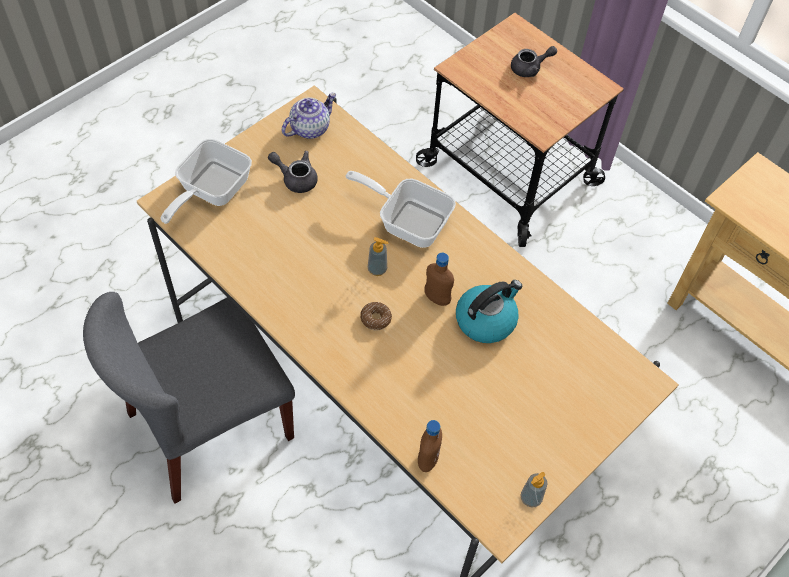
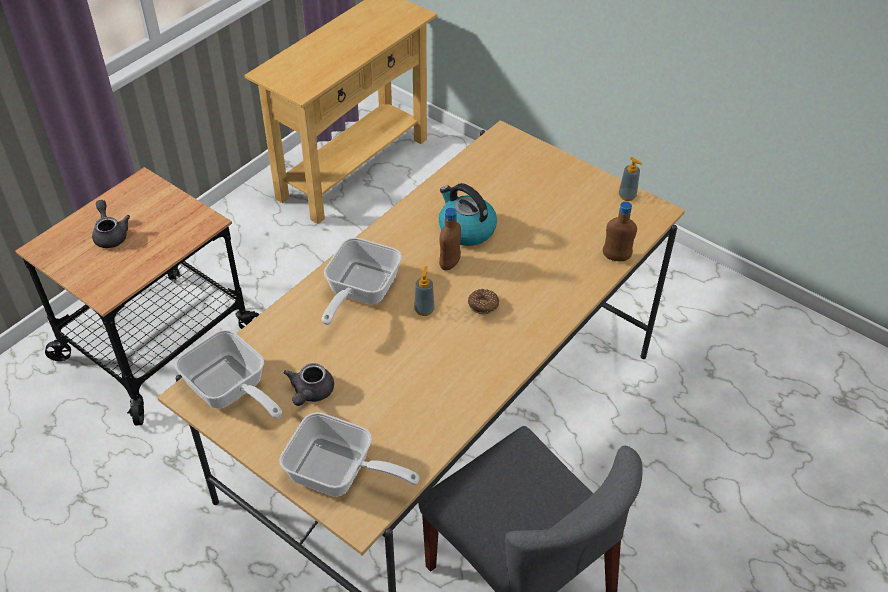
camera: 95 degrees left, 10 degrees down
teapot [282,92,336,139] -> frying pan [175,330,282,419]

